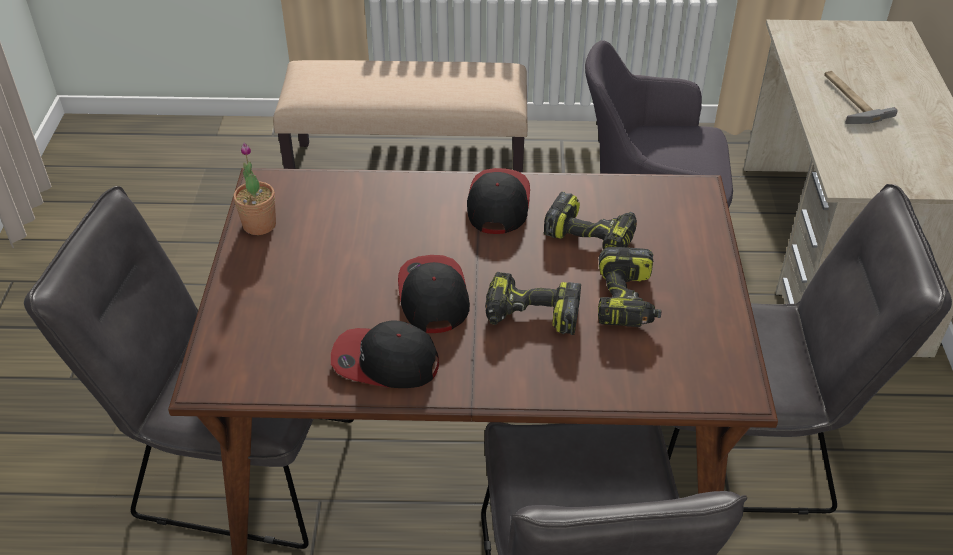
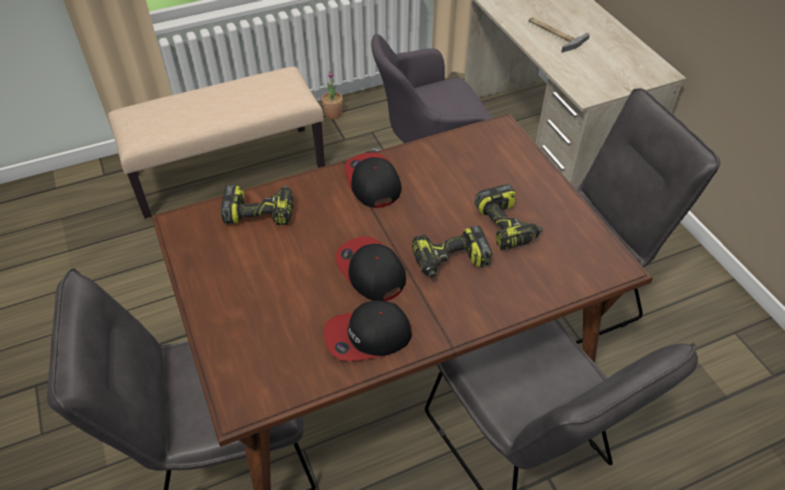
camera: 25 degrees left, 5 degrees up
potted plant [233,142,276,235] -> potted plant moved to [322,71,342,119]
power drill [544,192,637,250] -> power drill moved to [221,185,293,225]

